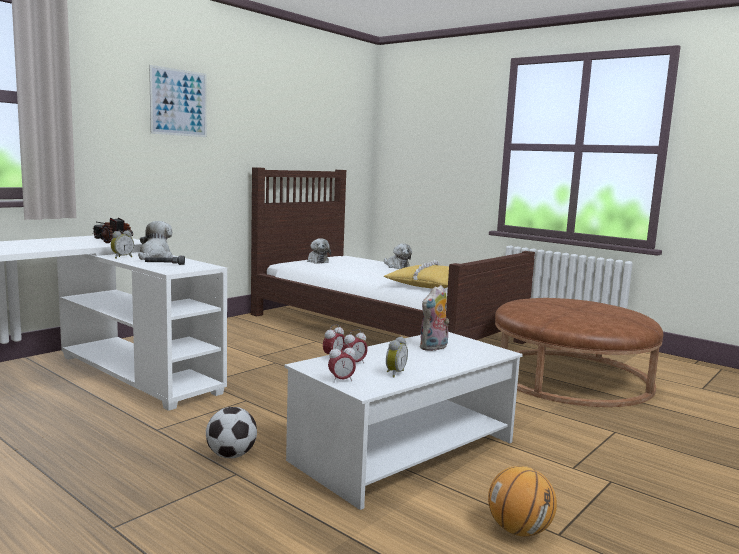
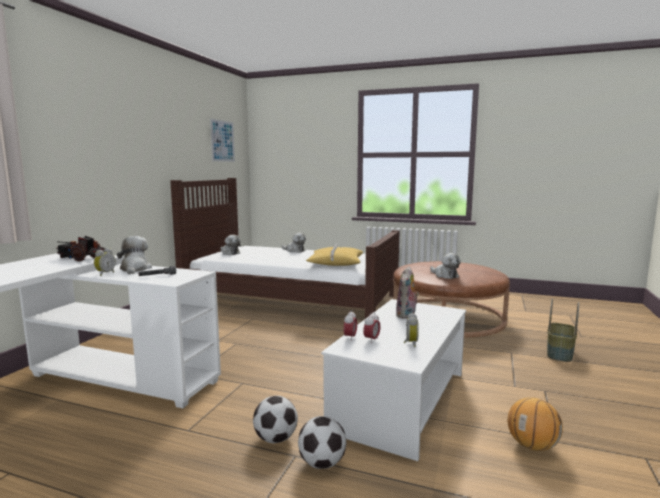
camera: 20 degrees left, 0 degrees up
picture [149,65,207,137] -> picture moved to [210,118,235,162]
alarm clock [328,344,356,383] -> none
none -> football [298,416,346,469]
none -> plush toy [430,253,461,279]
none -> basket [547,299,579,362]

